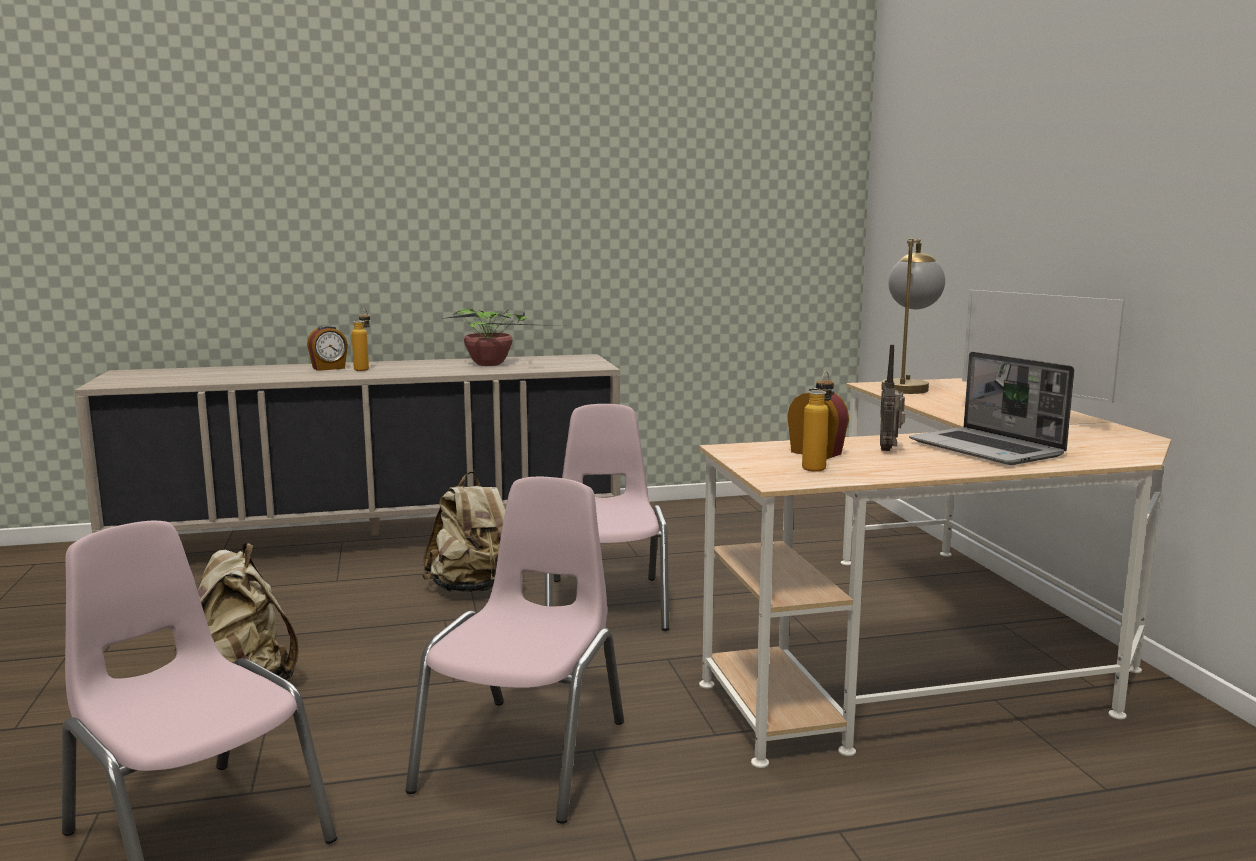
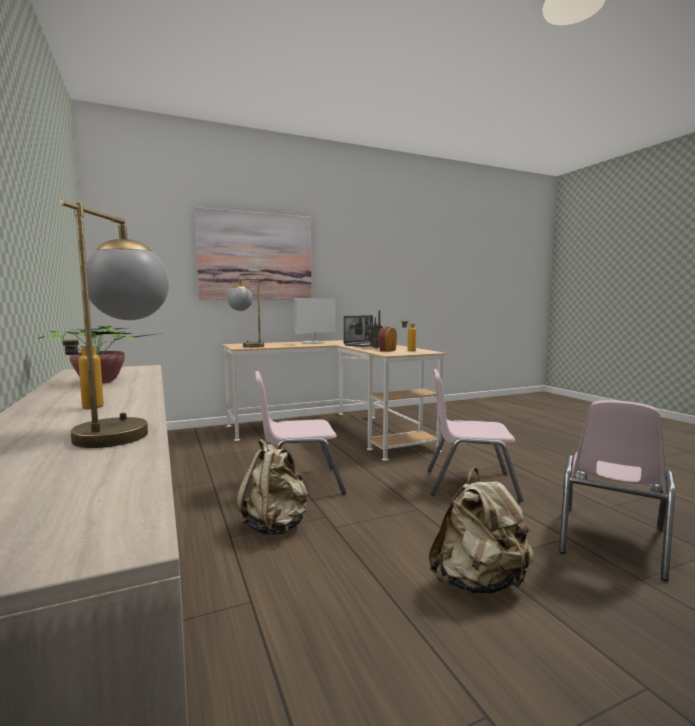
camera: 100 degrees left, 5 degrees down
alarm clock [307,325,348,371] -> none
none -> table lamp [60,200,169,448]
none -> picture [195,207,312,300]

